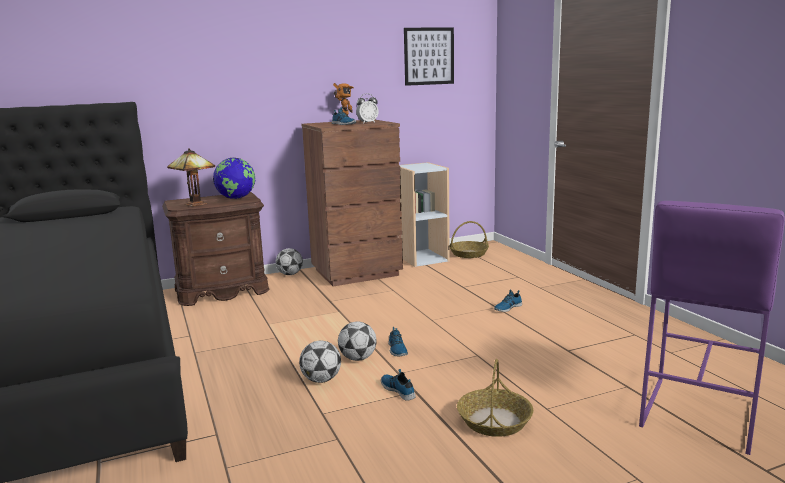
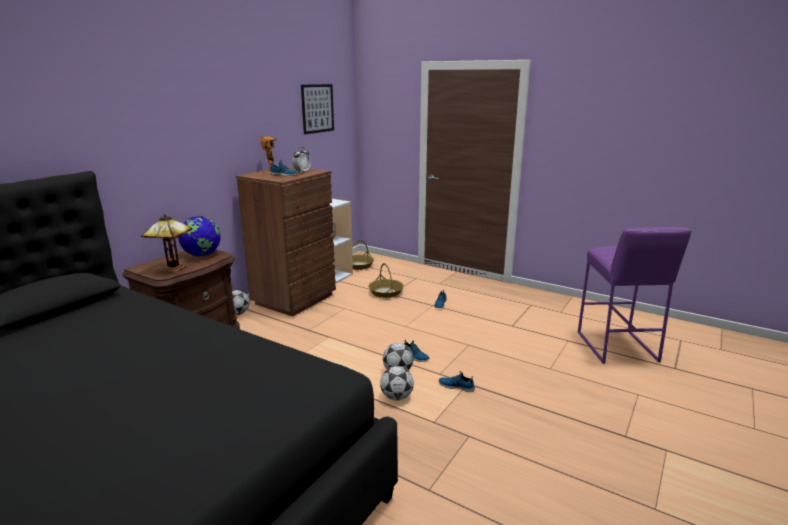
camera: 35 degrees left, 5 degrees up
basket [457,359,533,437] -> basket moved to [368,263,404,298]

